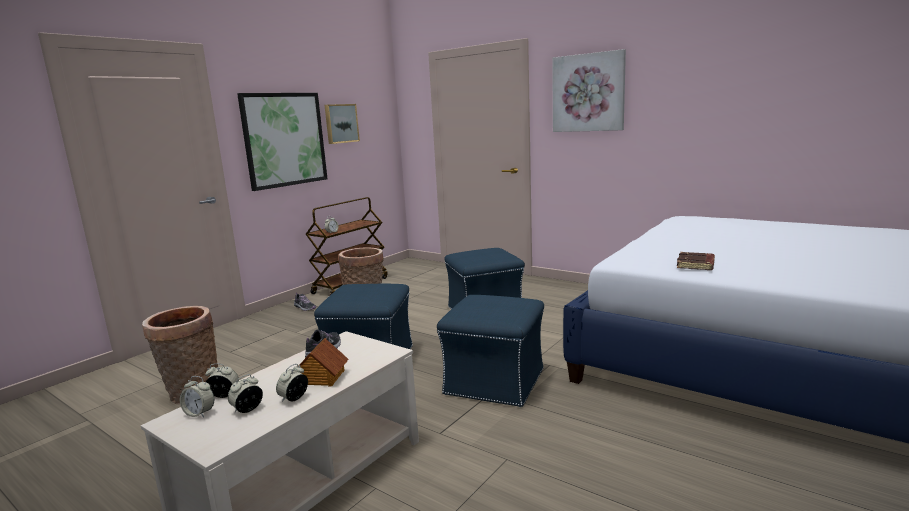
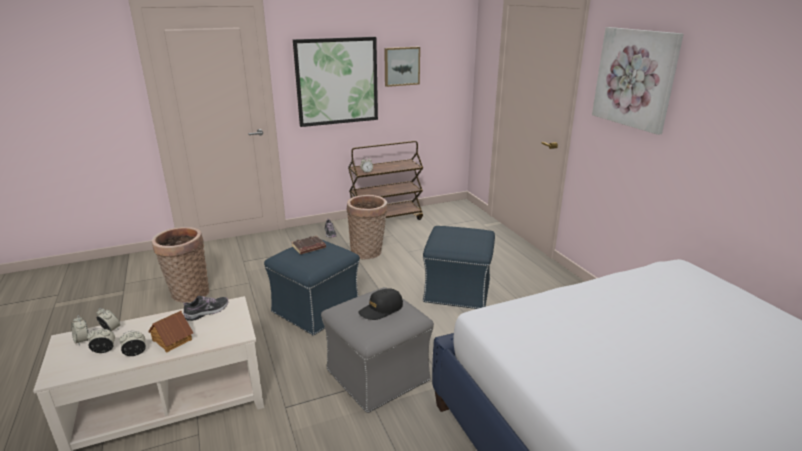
camera: 30 degrees right, 10 degrees up
blue ottoman [437,295,544,407] -> grey ottoman [321,287,434,413]
brown book [677,252,715,270] -> brown book moved to [291,236,326,255]
none -> black cap [358,288,403,320]

